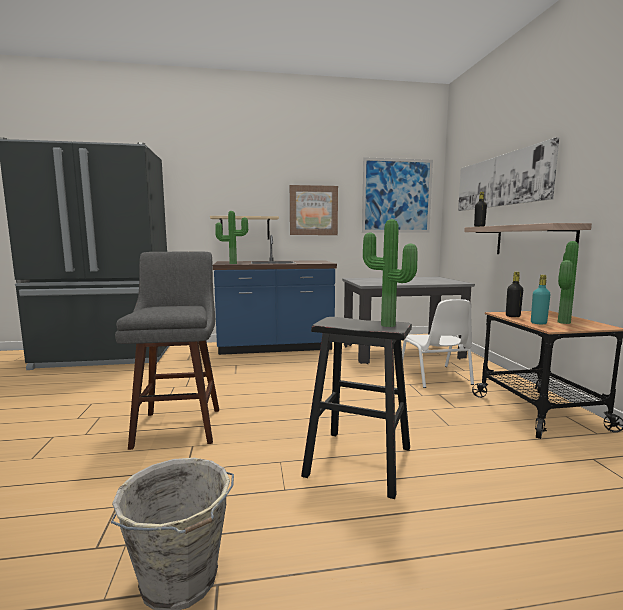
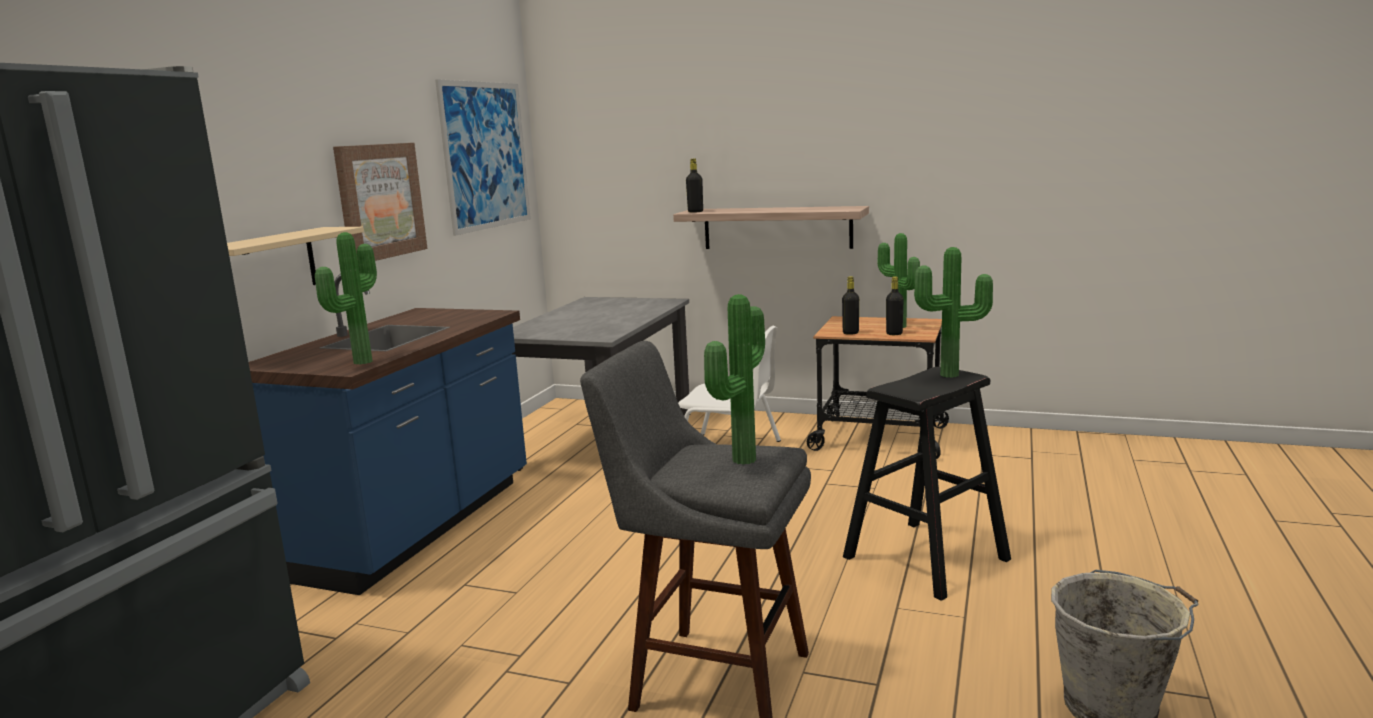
camera: 60 degrees left, 5 degrees up
picture [458,137,559,211] -> none
turquoise bottle [531,275,551,324] -> black bottle [886,276,904,335]
none -> potted plant [704,294,765,465]

